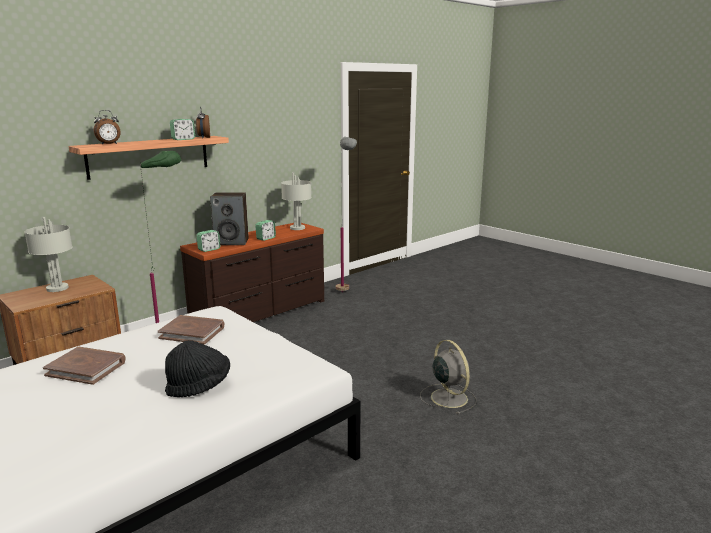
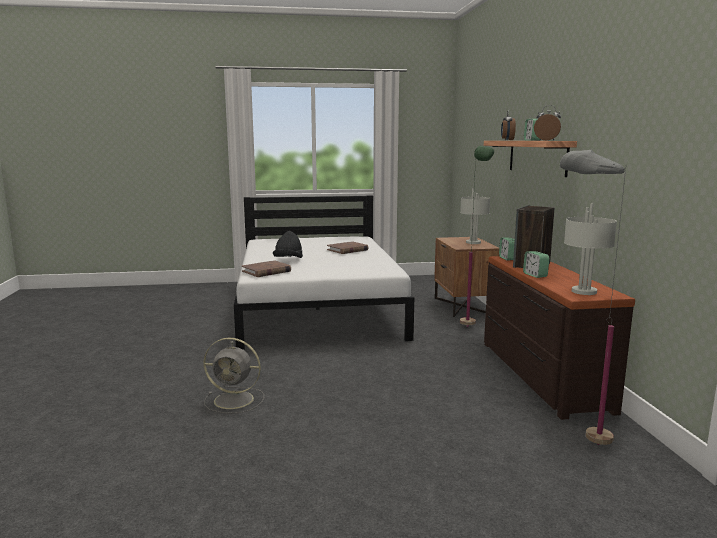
camera: 125 degrees right, 5 degrees down
brown book [158,315,224,345] -> brown book moved to [242,260,291,277]

